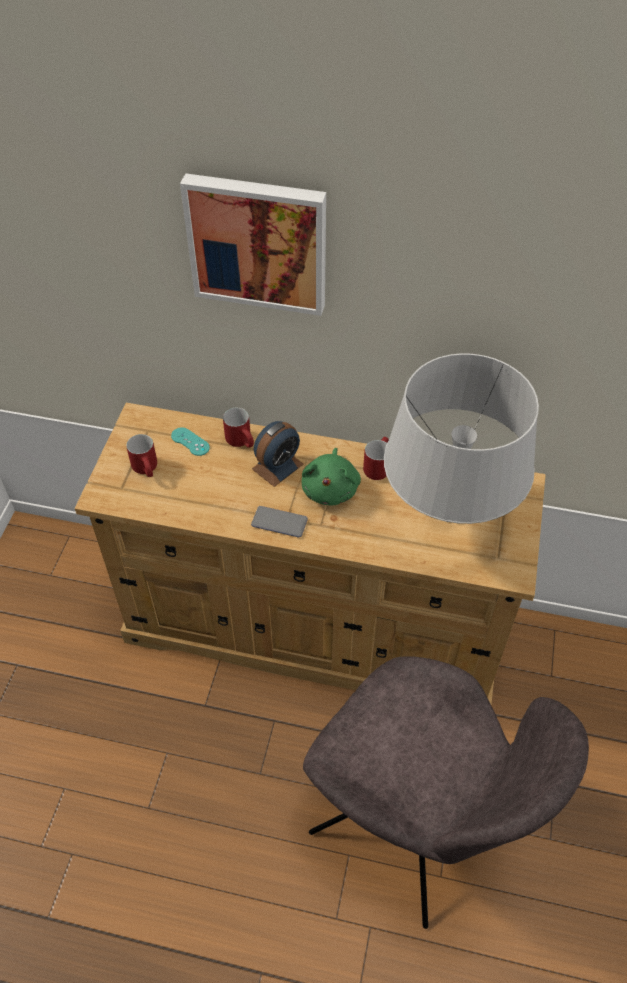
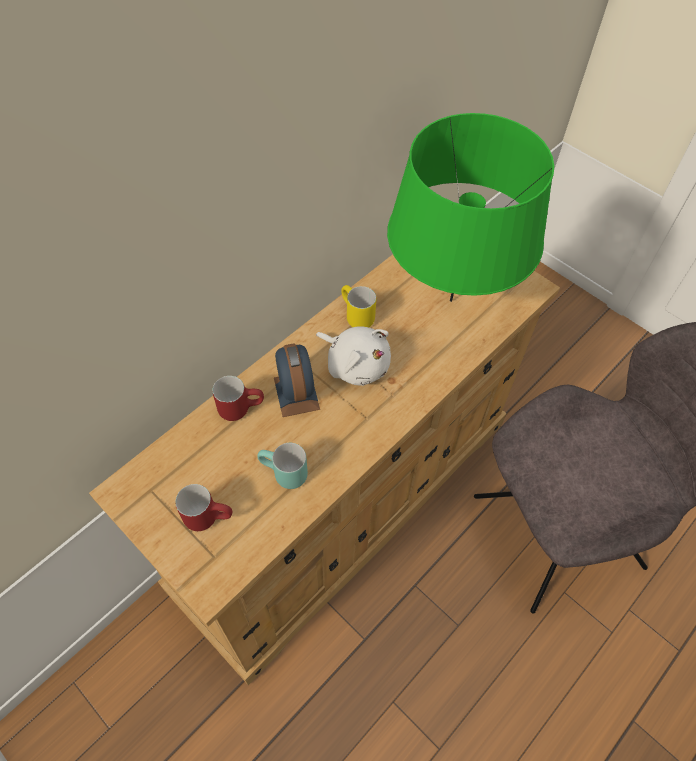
camera: 60 degrees left, 5 degrees up
turquoise game controller [171,427,210,456] -> none
picture [180,173,326,316] -> none
phone [251,506,308,537] -> none
green plush toy [301,448,361,505] -> white plush toy [316,326,391,386]
red mug [363,437,389,480] -> yellow mug [341,285,376,327]
grey table lamp [384,353,539,524] -> green table lamp [387,113,554,302]
none -> turquoise mug [257,443,308,489]

